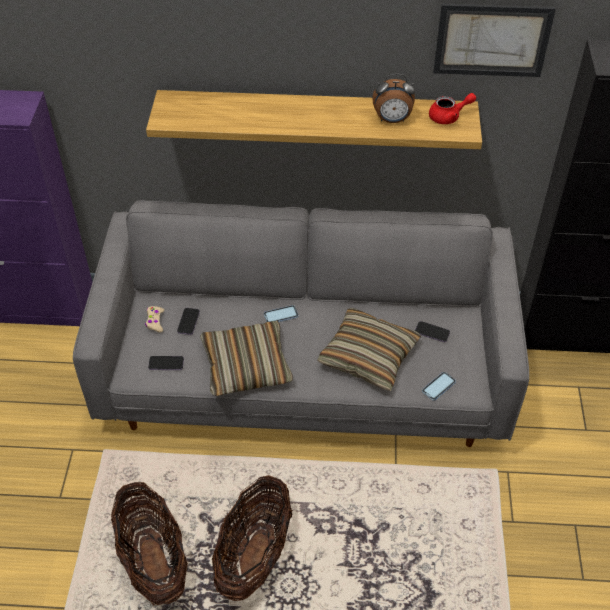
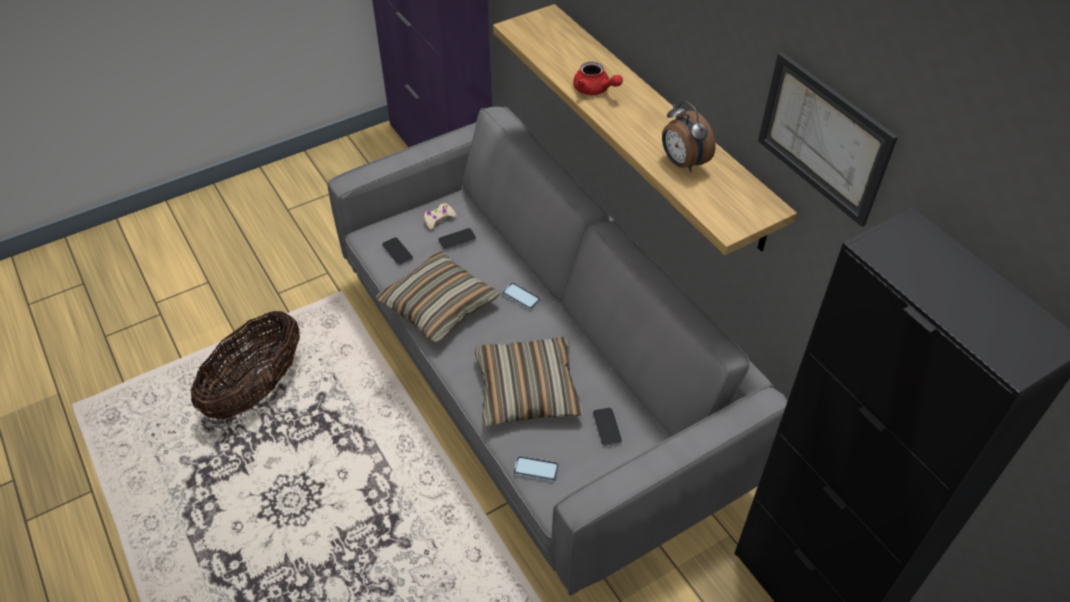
camera: 55 degrees right, 0 degrees up
basket [212,475,293,601] -> none
red teapot [429,93,476,124] -> red teapot moved to [573,62,623,95]

